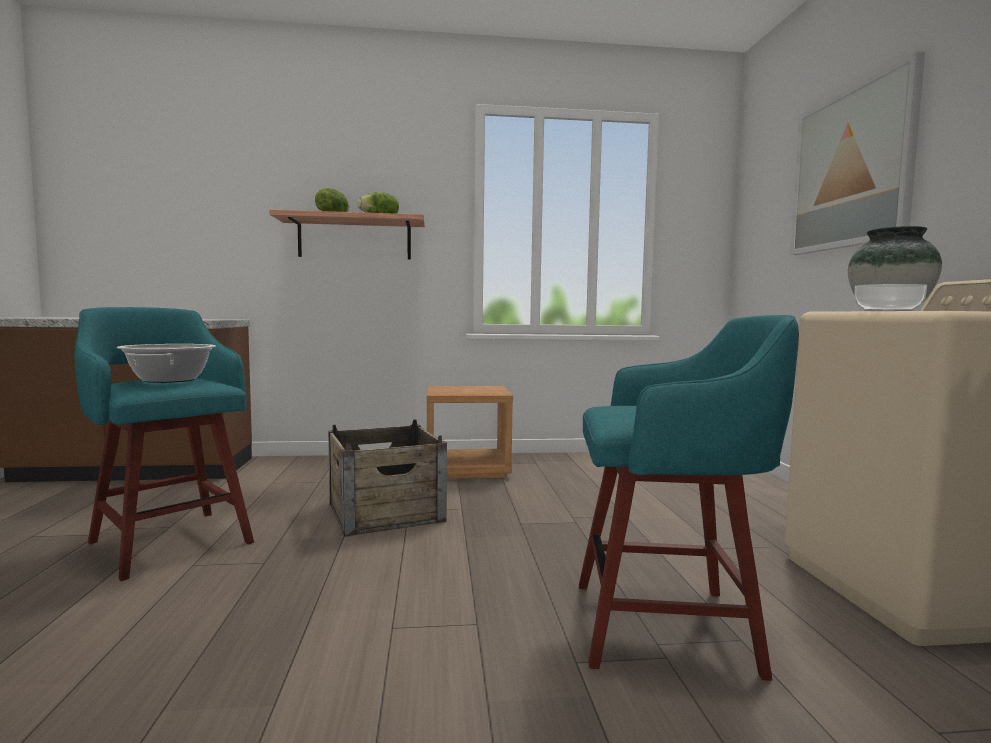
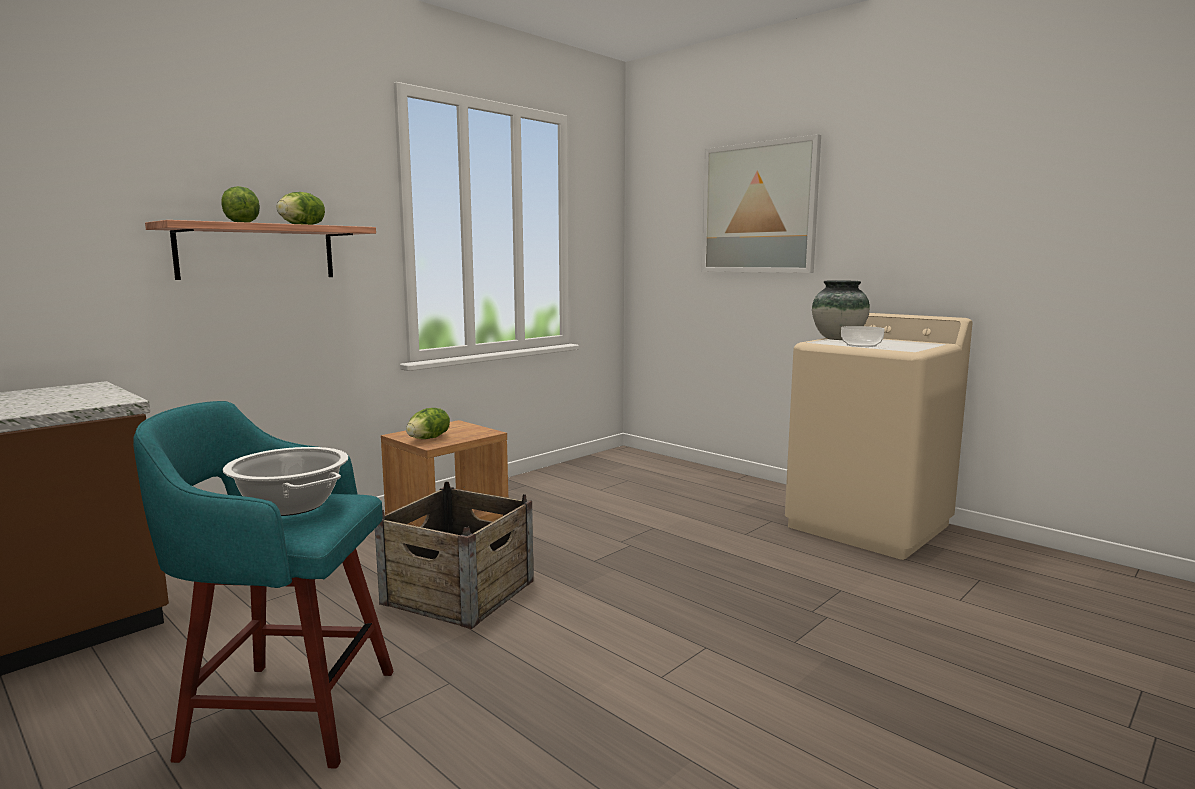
camera: 40 degrees left, 5 degrees up
turquoise stool [579,315,799,681] -> none
none -> lettuce [406,408,450,439]

